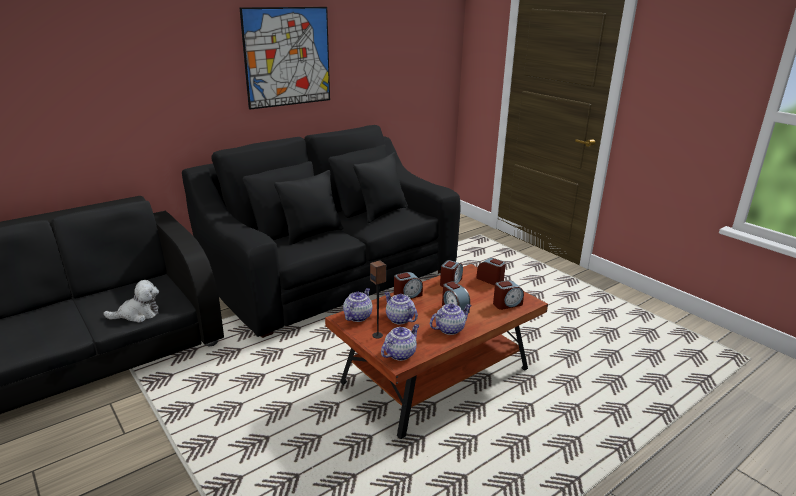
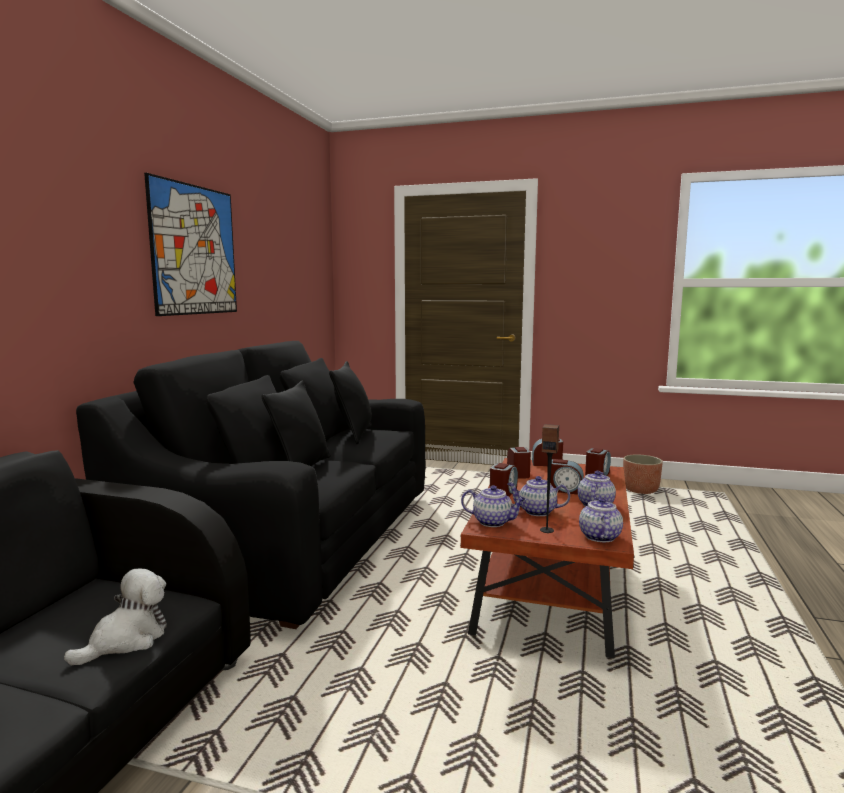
camera: 35 degrees left, 15 degrees down
teapot [343,288,372,322] -> teapot turned 120 degrees clockwise [461,485,526,527]
none -> planter [623,455,663,494]

